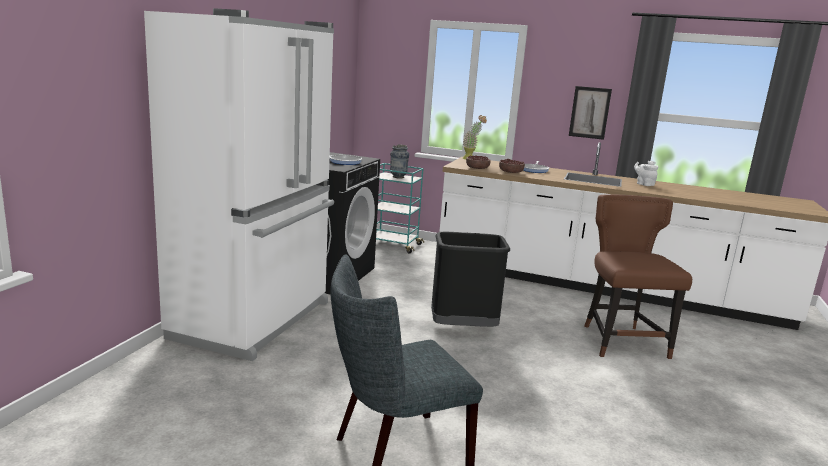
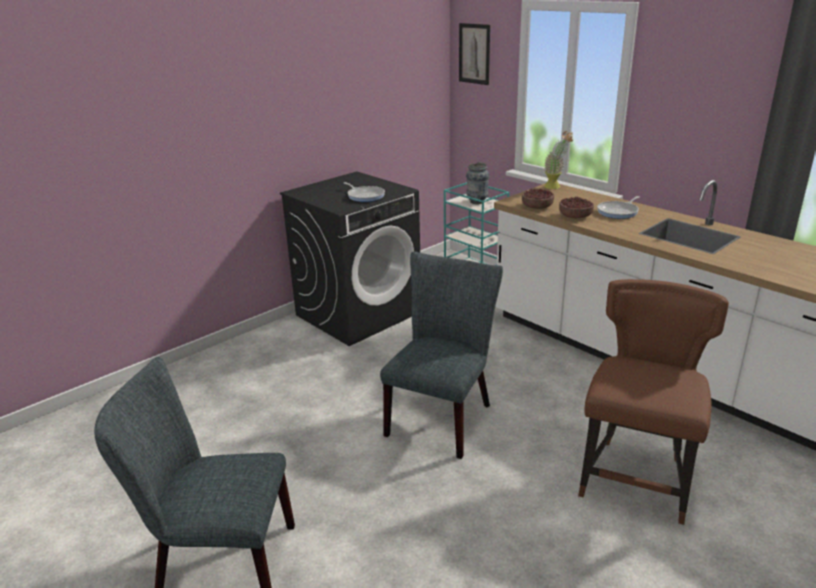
camera: 30 degrees right, 10 degrees up
white fridge [144,8,334,361] -> none
black trash can [431,232,510,327] -> grey chair [380,252,503,459]
picture [569,86,612,140] -> picture moved to [459,23,490,85]
white teapot [634,161,658,186] -> none

